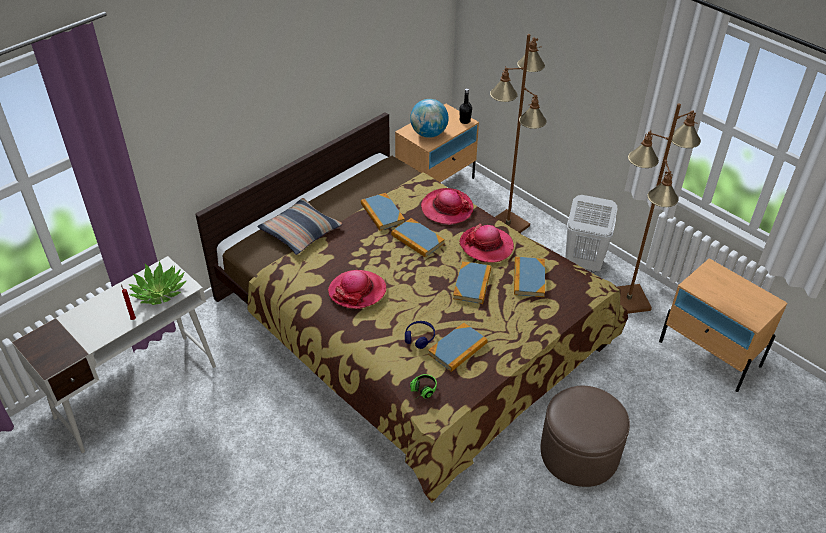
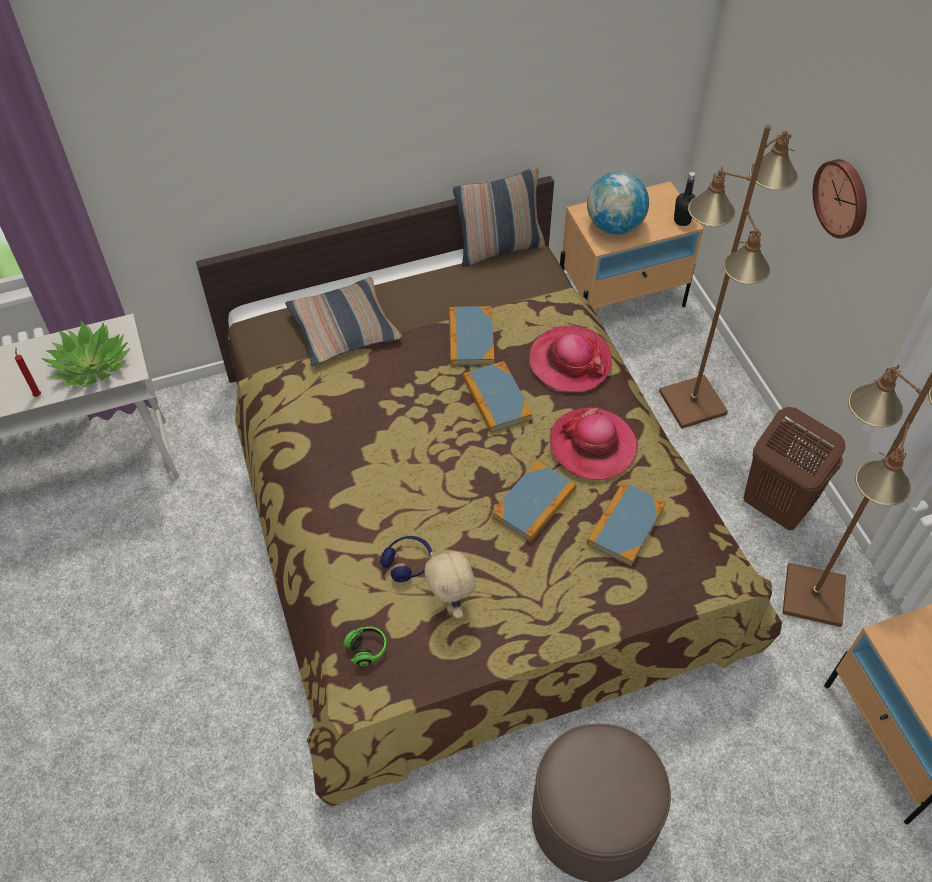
camera: 25 degrees right, 10 degrees up
hat [328,270,386,309] -> none
book [428,322,488,372] -> beige plush toy [424,551,476,618]
white laundry basket [565,195,618,272] -> brown laundry basket [743,407,845,530]
none -> pillow [453,167,545,267]
none -> wall clock [813,159,867,239]

